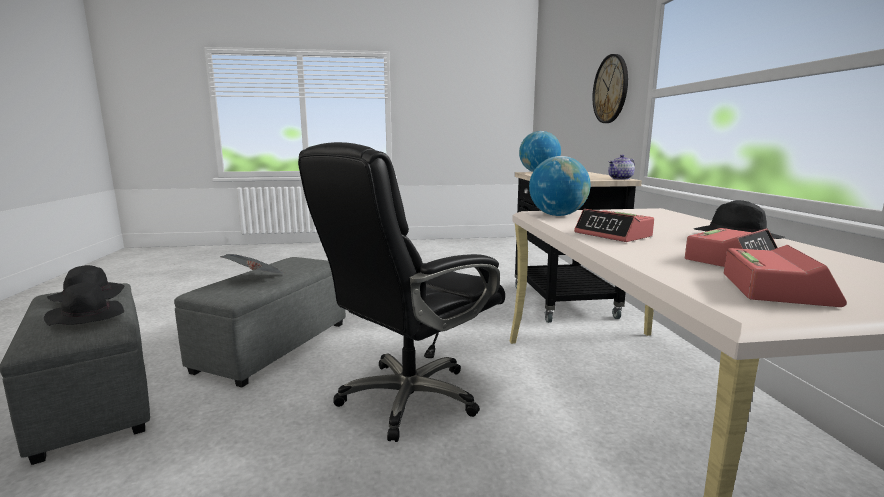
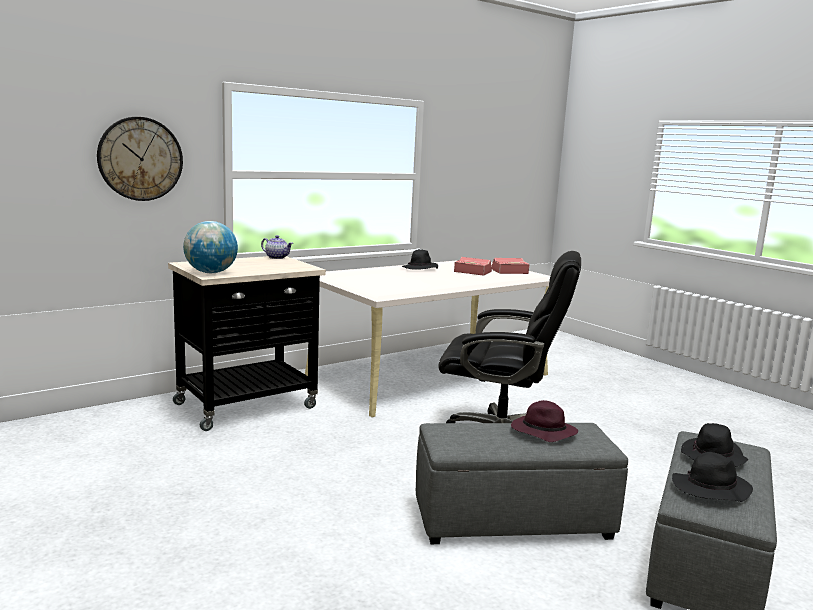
camera: 120 degrees left, 0 degrees up
newspaper [220,254,284,273] -> purple hat [511,400,578,442]
globe [529,156,590,216] -> none
alarm clock [574,209,654,242] -> none

